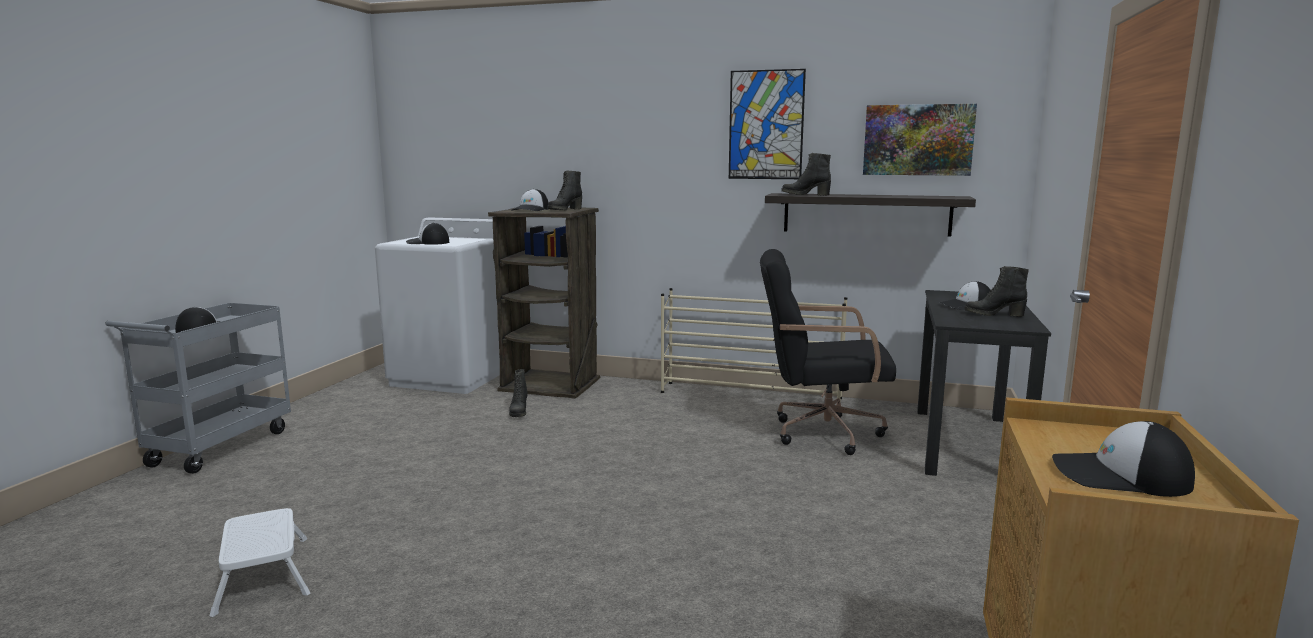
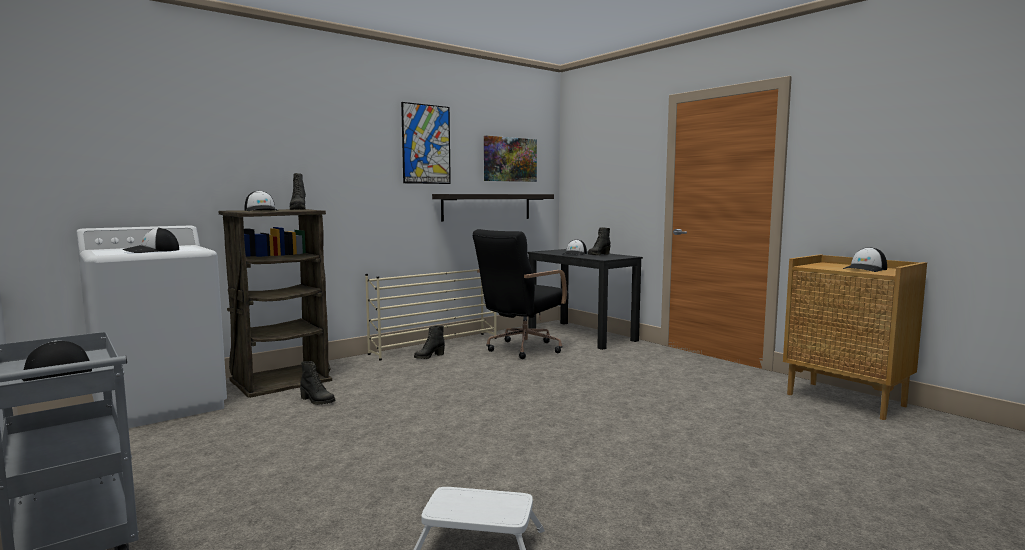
camera: 55 degrees left, 5 degrees down
black boot [781,153,831,195] -> black boot moved to [414,326,445,359]

